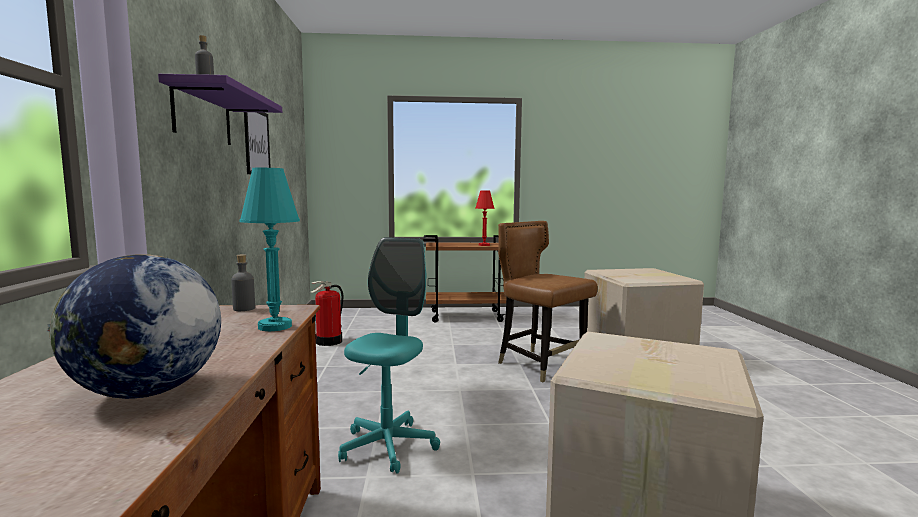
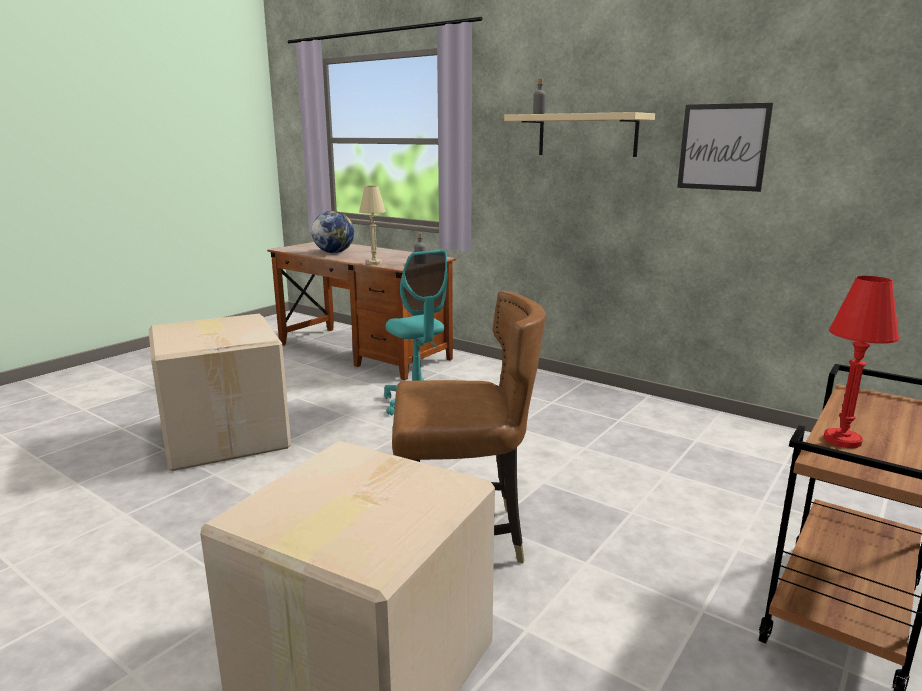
camera: 130 degrees right, 10 degrees up
purple shelf [158,74,282,145] -> beige shelf [504,112,655,157]
turquoise table lamp [240,168,300,331] -> beige table lamp [359,186,386,265]
fire extinguisher [309,281,343,346] -> none

